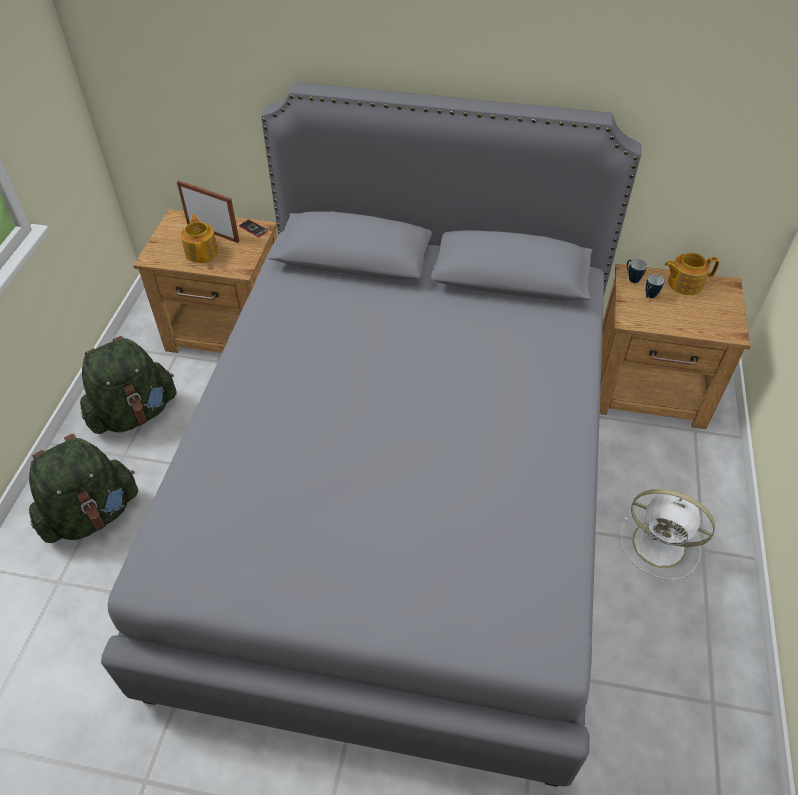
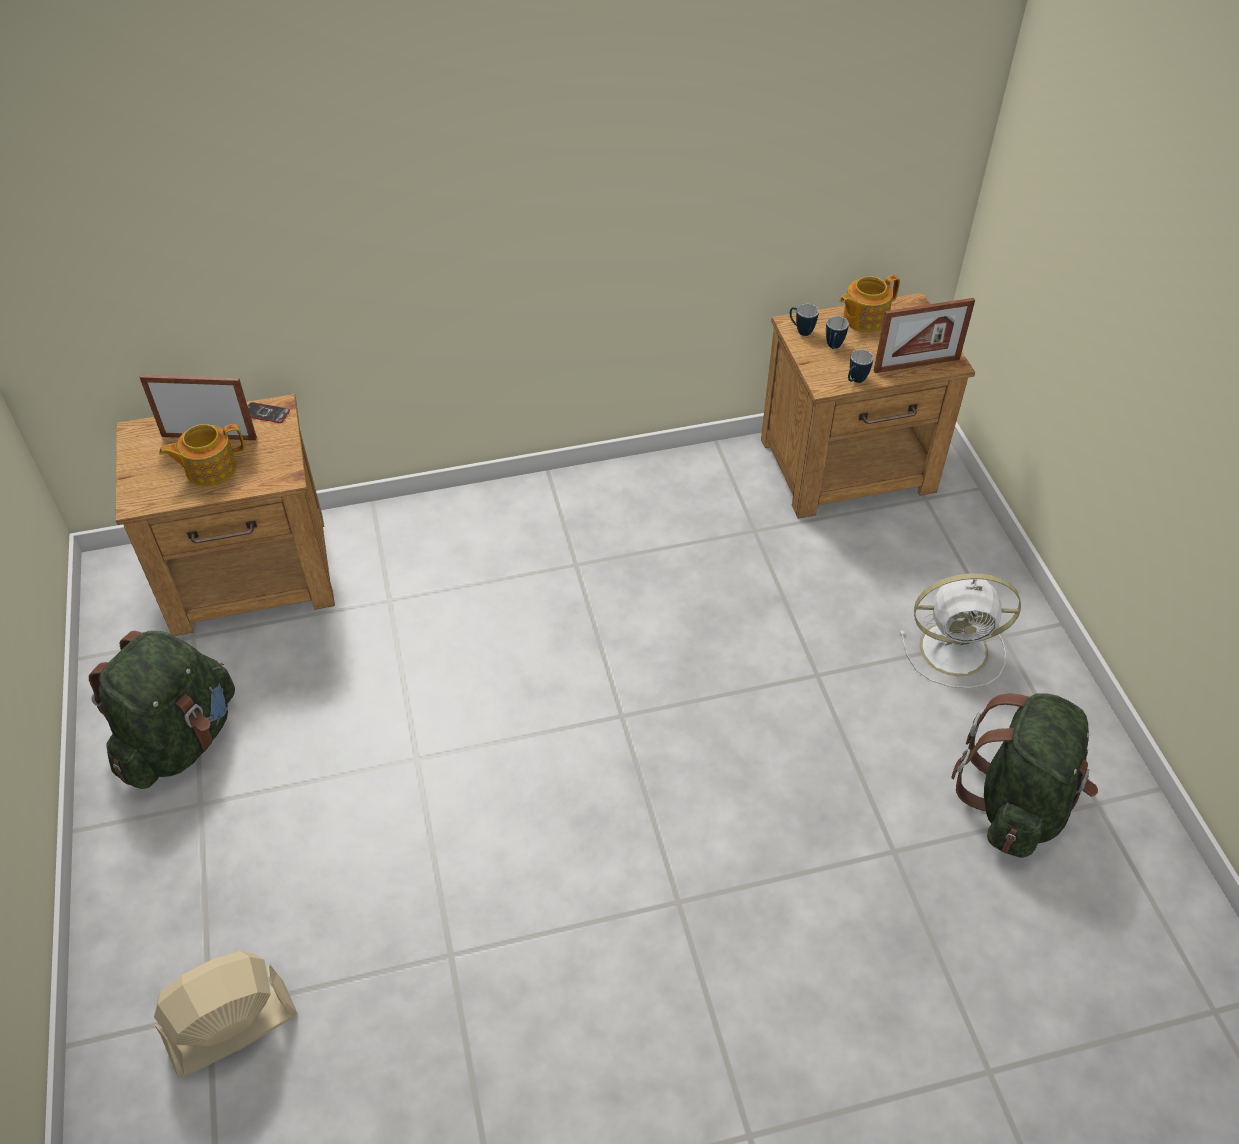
camera: 25 degrees left, 0 degrees up
green backpack [29,433,138,543] -> green backpack moved to [951,693,1098,858]
grey bed [101,82,641,787] -> none
teapot [180,214,218,263] -> teapot turned 75 degrees counterclockwise [159,424,245,487]
none -> beige fan [154,951,297,1078]
none -> mug [848,350,874,383]
none -> picture frame [874,298,975,373]

